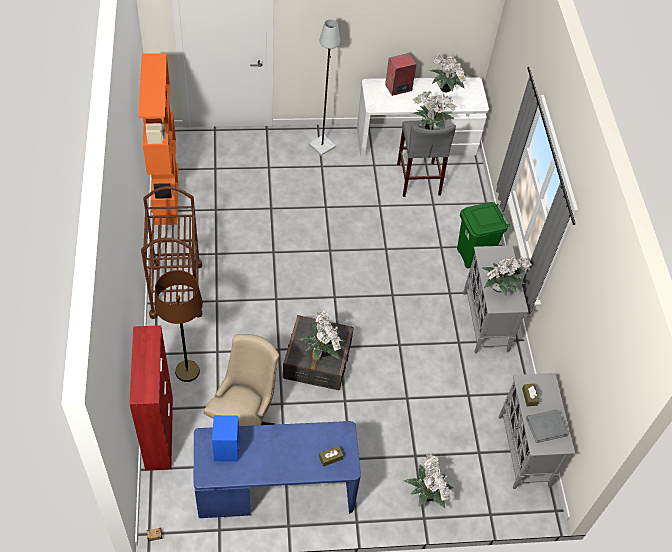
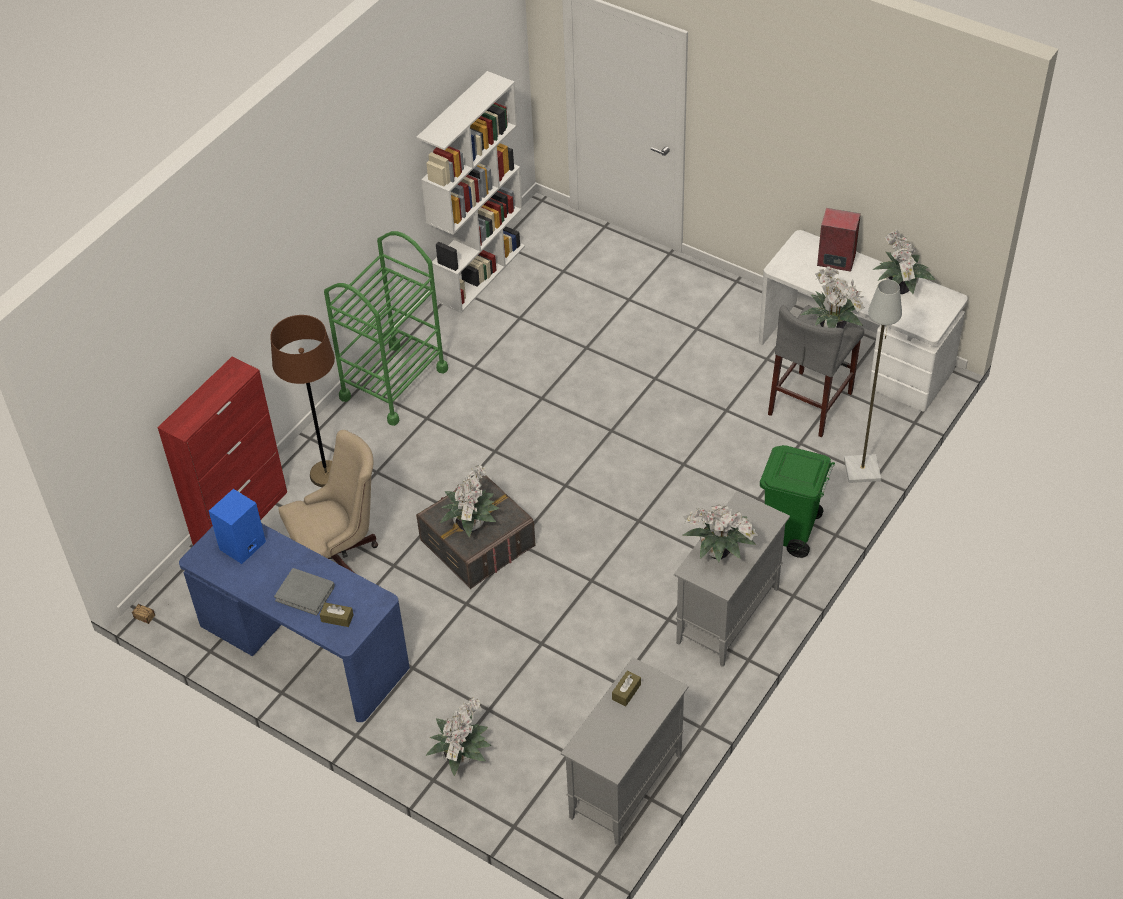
camera: 45 degrees right, 5 degrees down
orange bookcase [138,53,179,225] -> white bookcase [416,71,525,313]
brown cart [141,186,202,319] -> green cart [324,231,448,426]
grey floor lamp [309,19,340,156] -> grey floor lamp moved to [844,279,902,483]
grey book [526,409,569,443] -> grey book moved to [274,568,335,616]

